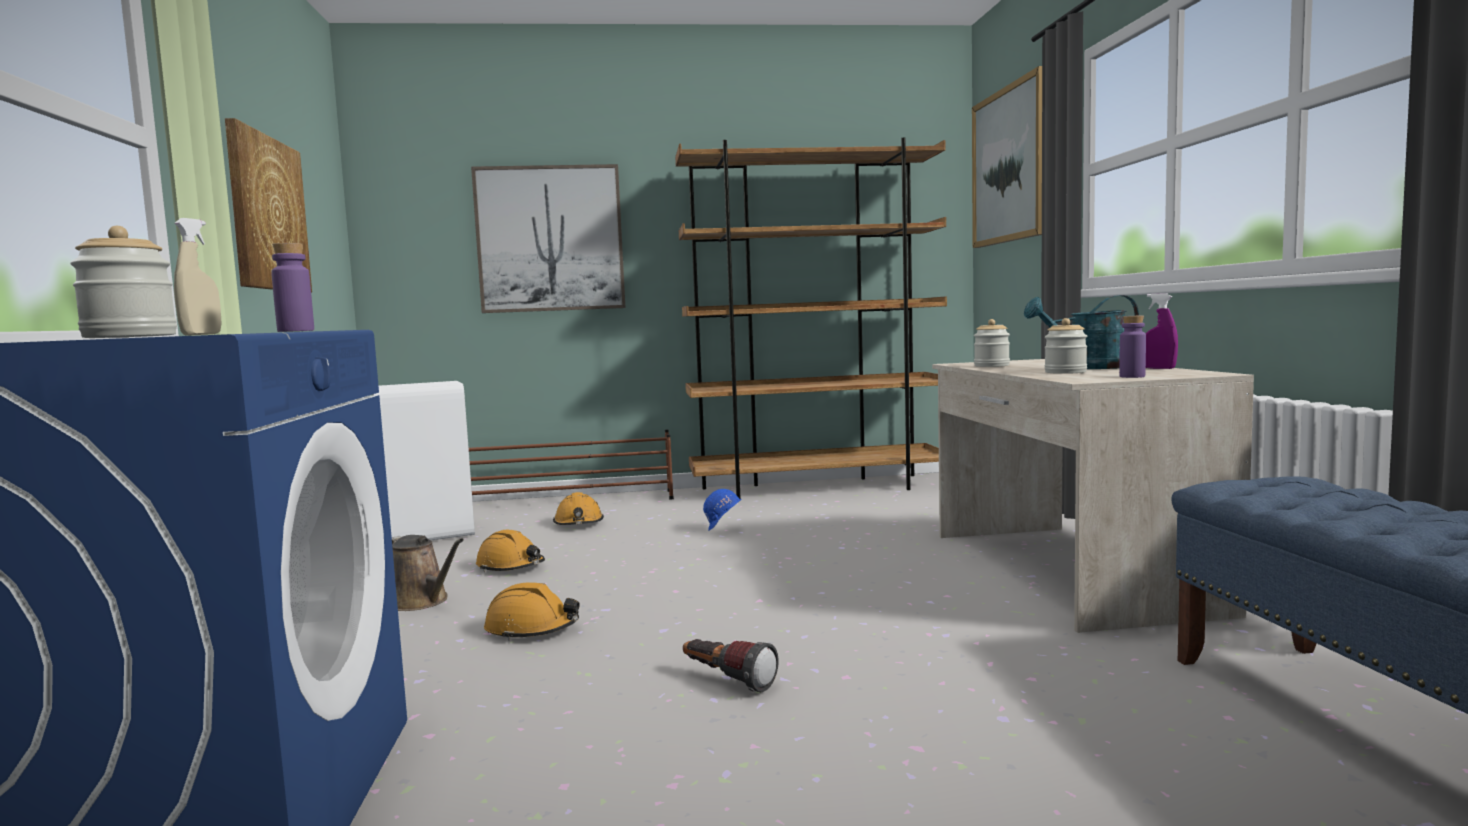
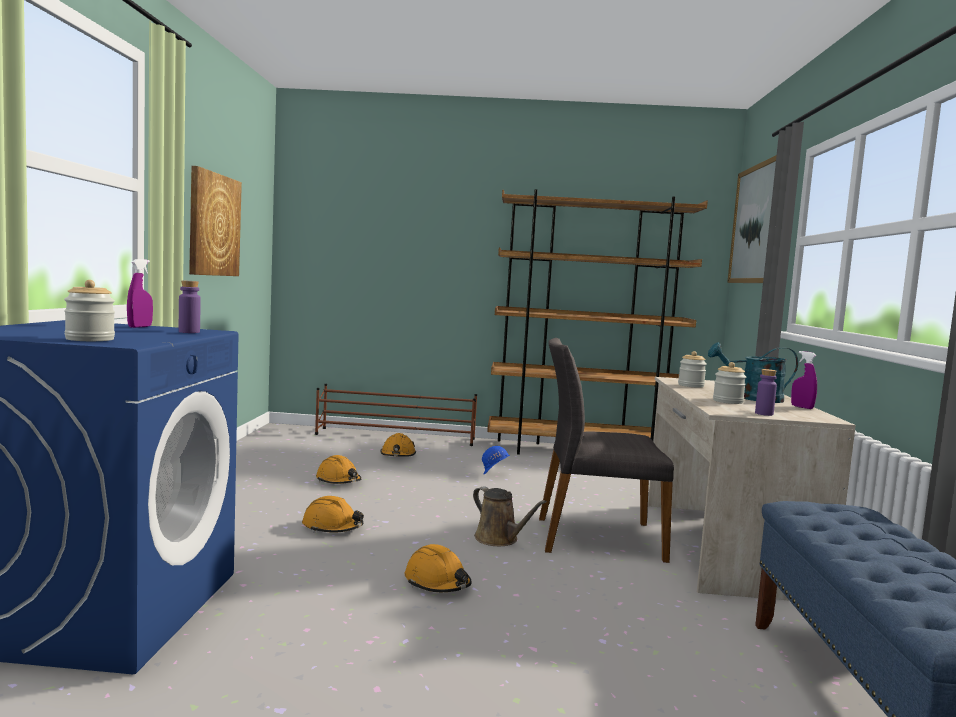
camera: 10 degrees right, 0 degrees up
beige spray bottle [174,218,221,335] -> purple spray bottle [127,259,153,328]
white trash can [373,381,475,540] -> none
brown watering can [392,535,464,611] -> brown watering can moved to [473,486,547,546]
picture [471,164,626,313] -> none
flashlight [683,639,779,692] -> orange hard hat [405,544,472,592]
none -> grey chair [539,338,674,563]

